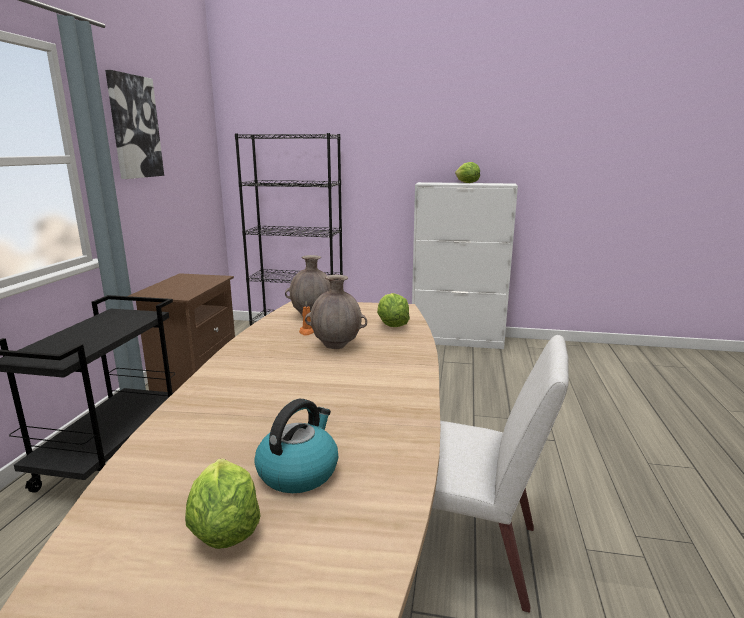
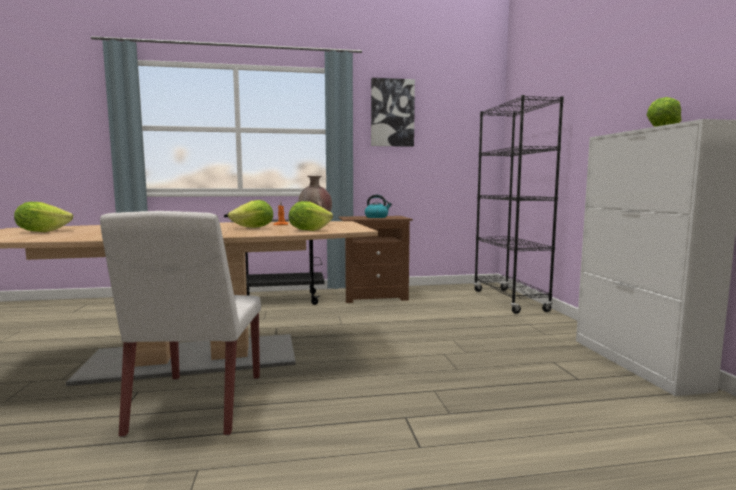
camera: 70 degrees right, 10 degrees down
kettle [254,399,338,493] -> kettle moved to [365,195,392,218]
brown vase [305,275,367,349] -> lettuce [228,200,273,228]

